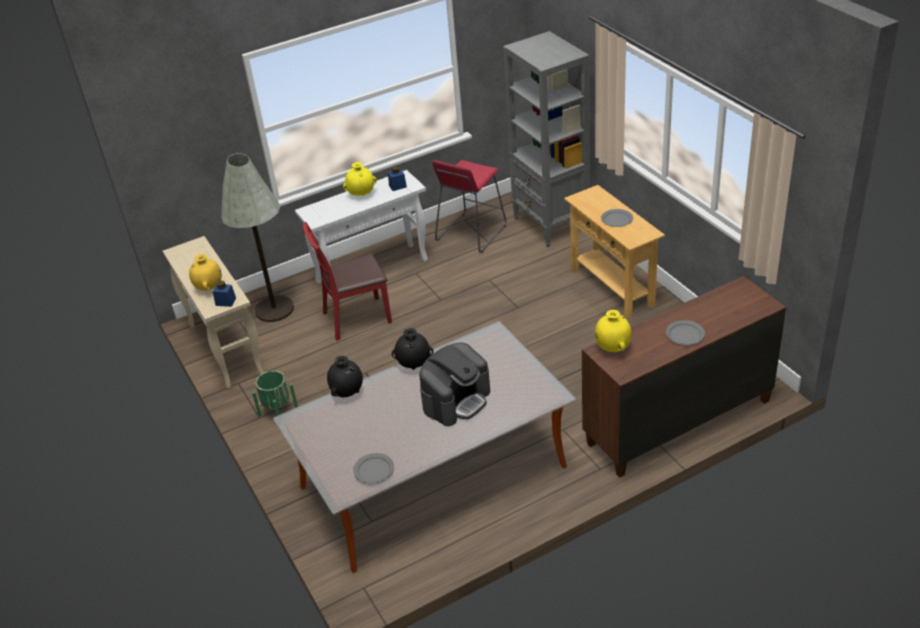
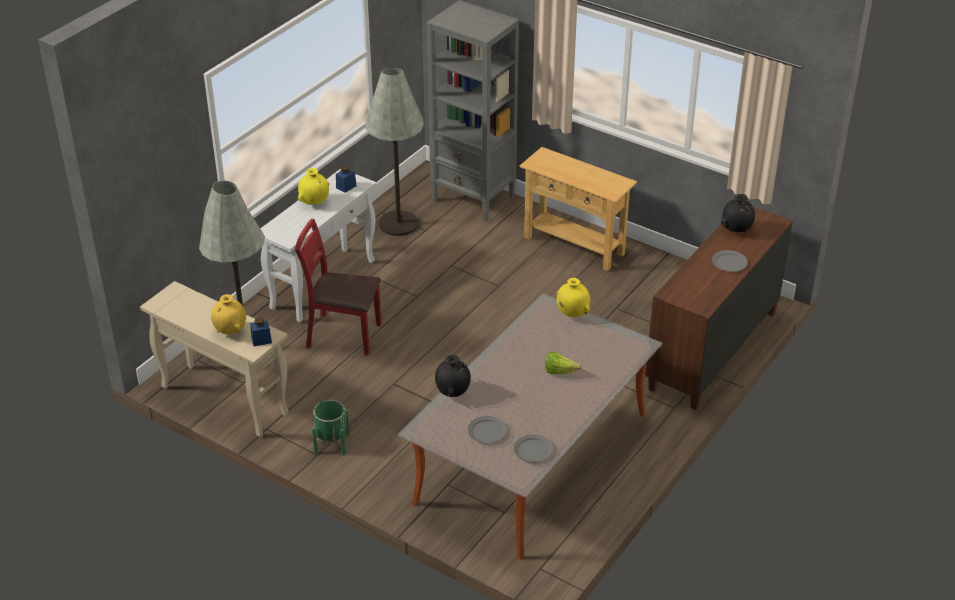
camera: 30 degrees left, 0 degrees up
red chair [303,222,392,341] -> red chair turned 60 degrees clockwise [295,219,381,356]
black vase [392,328,434,370] -> black vase moved to [721,194,755,232]
coffee machine [419,343,490,426] -> lettuce [545,352,581,374]
red stool [432,160,507,253] -> grey floor lamp [365,68,424,236]
yellow vase [595,310,631,352] -> yellow vase moved to [557,278,590,317]
grey plate [601,209,633,227] -> grey plate moved to [468,416,507,444]

